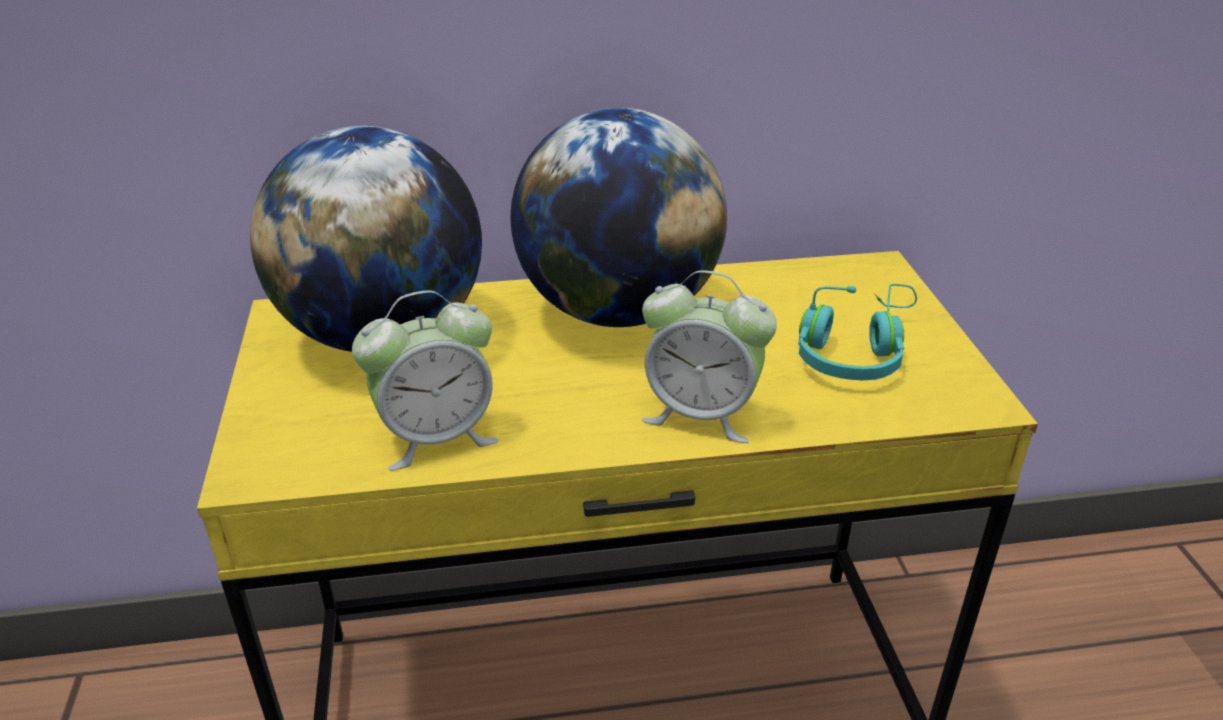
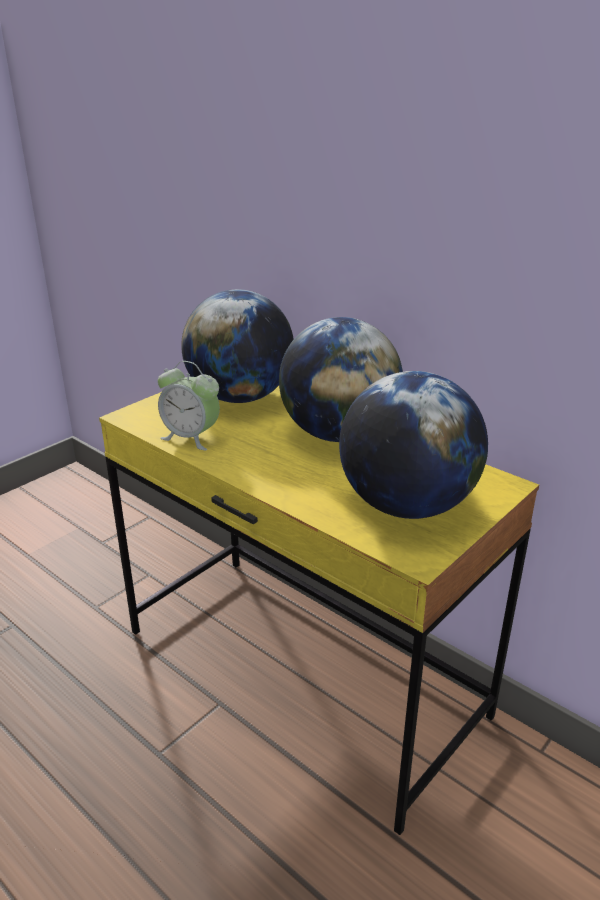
camera: 50 degrees right, 5 degrees down
alarm clock [642,270,777,443] -> none
turquoise headphones [798,284,917,380] -> globe [339,371,488,519]

